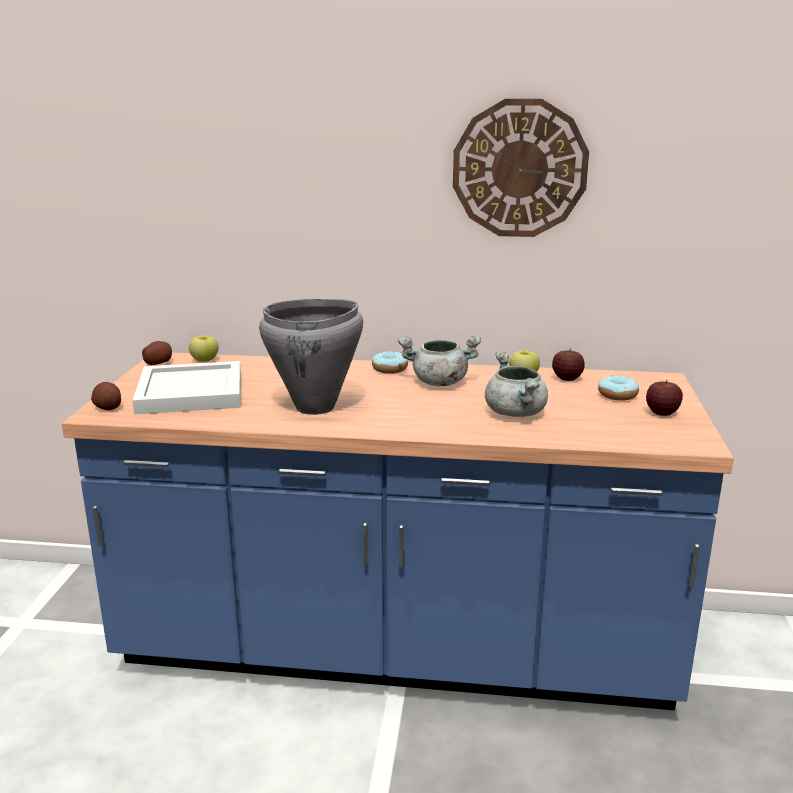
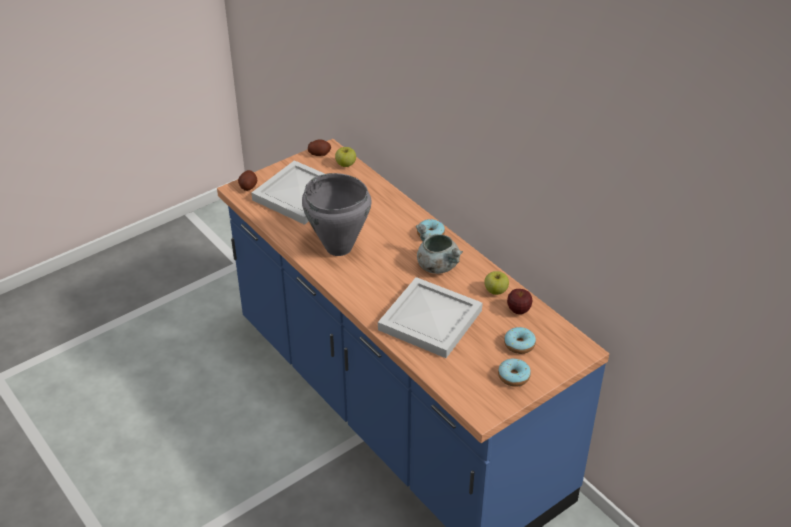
camera: 45 degrees right, 20 degrees up
wall clock [453,99,589,237] -> none
grey cooking pot [485,352,548,417] -> white tray [378,277,483,358]
apple [646,380,683,416] -> donut [498,359,531,387]

